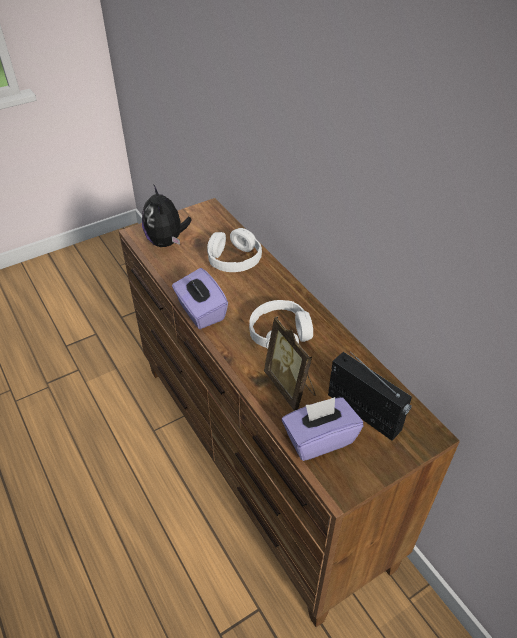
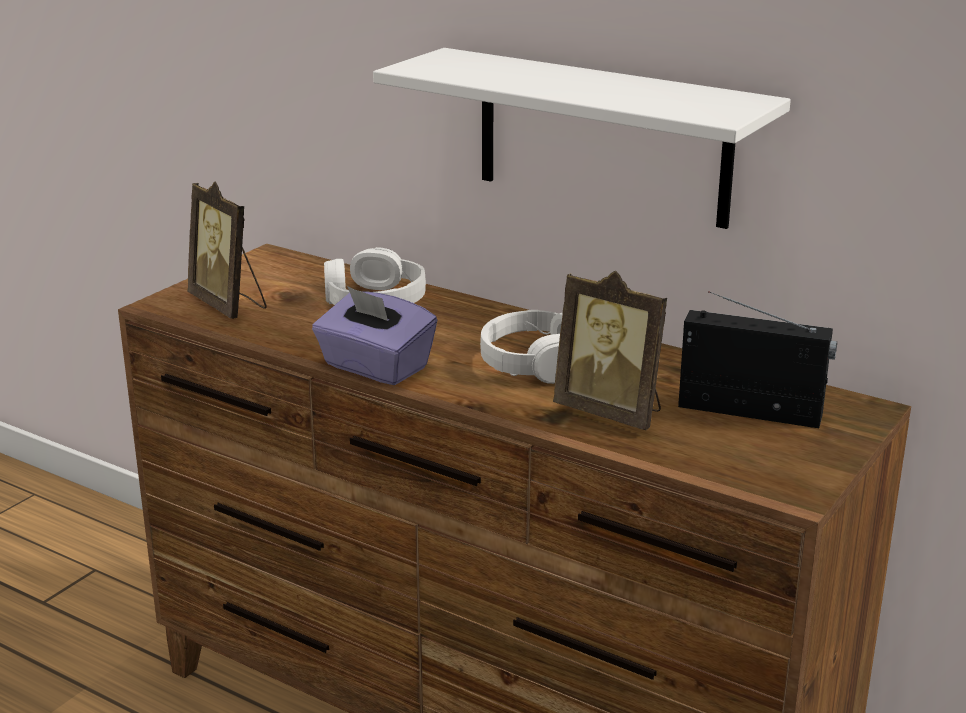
camera: 25 degrees left, 20 degrees down
plush toy [142,184,192,247] -> picture frame [187,181,267,319]
purple tissue box [282,397,363,461] -> none
none -> white shelf [373,48,791,229]

